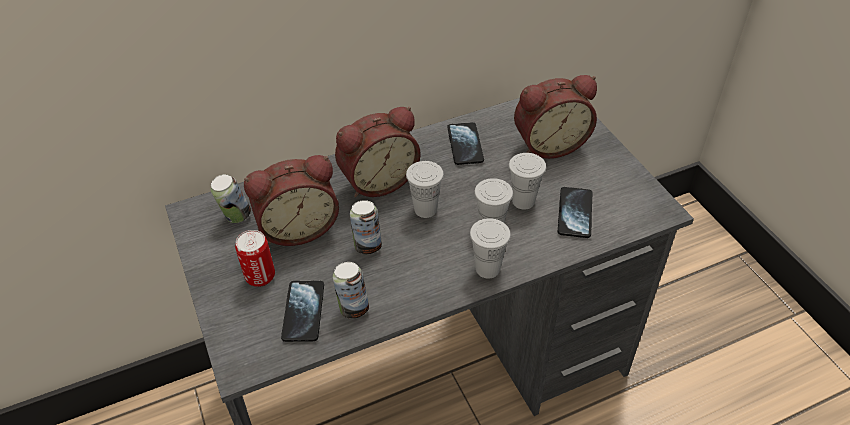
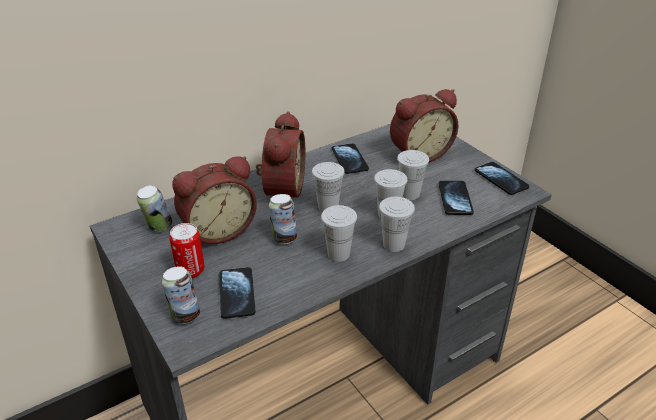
camera: 10 degrees left, 10 degrees down
can [333,262,369,319] -> can moved to [162,266,200,324]
alarm clock [335,107,420,197] -> alarm clock turned 45 degrees counterclockwise [256,111,305,197]
none -> white cup [321,205,357,262]
none -> phone [475,162,529,195]

